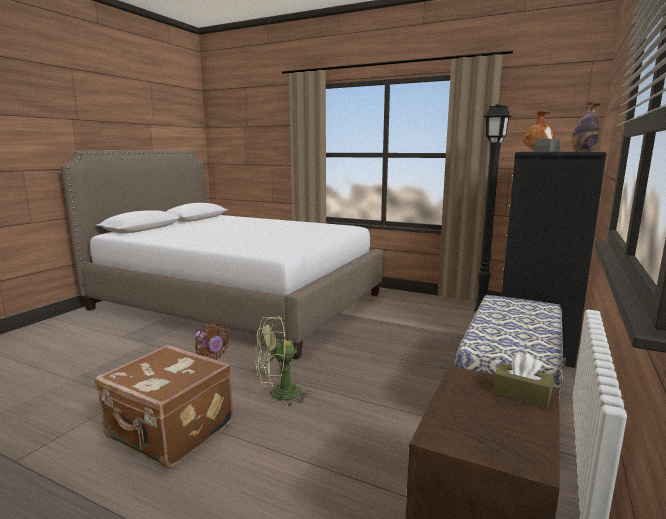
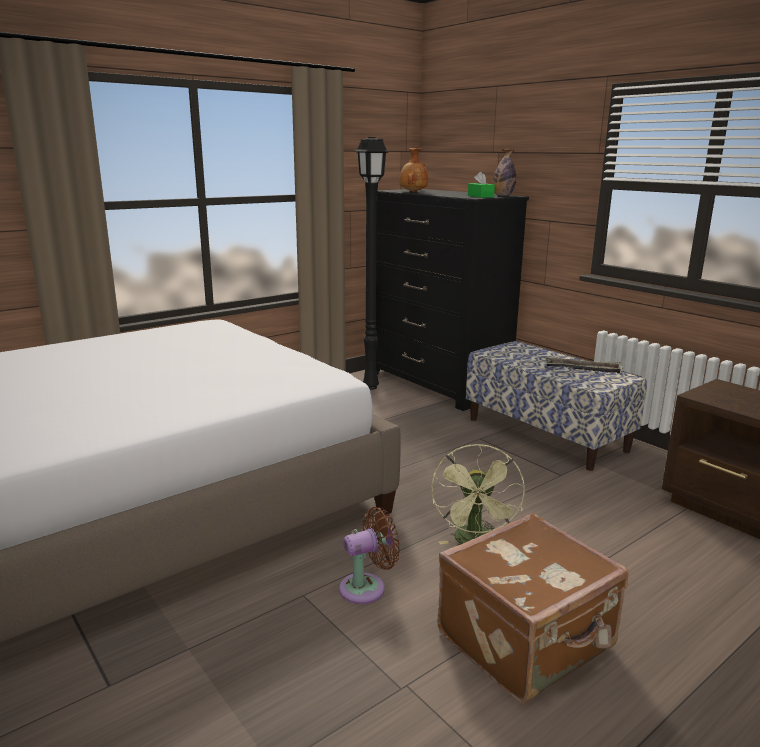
camera: 65 degrees left, 5 degrees up
brown tissue box [493,353,554,408] -> none
grey tissue box [534,127,561,152] -> green tissue box [468,172,495,198]
none -> tray [545,357,623,374]

